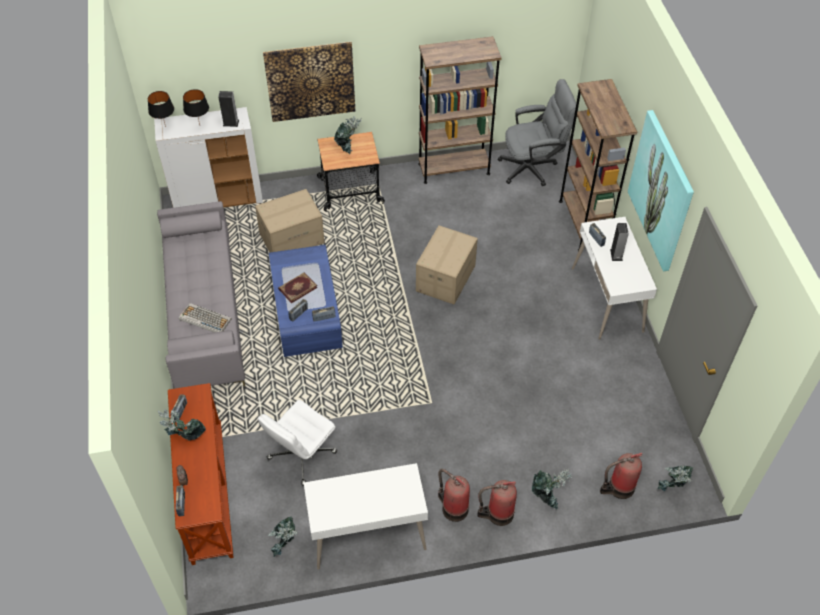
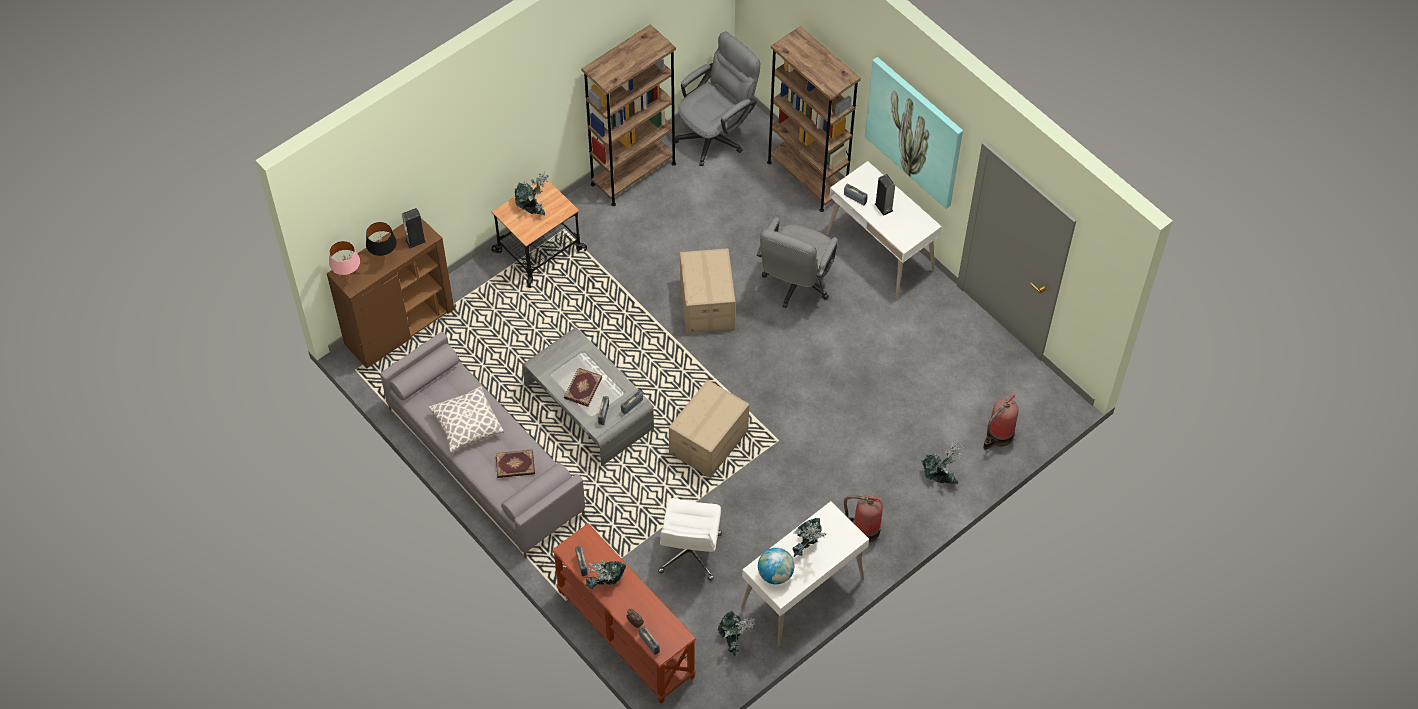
camera: 30 degrees left, 5 degrees up
black table lamp [148,91,174,127] -> pink table lamp [329,241,360,275]
white cabinet [154,107,263,208] -> brown cabinet [327,218,454,368]
keyboard [179,303,232,333] -> book [495,449,535,478]
cardboard box [255,189,324,252] -> cardboard box moved to [669,380,749,478]
picture [263,42,355,122] -> none
blue coffee table [269,245,343,357] -> grey coffee table [522,328,654,466]
fire extinguisher [477,480,517,526] -> none
potted plant [657,464,693,492] -> potted plant moved to [792,518,826,557]
none -> pillow [429,386,504,453]
none -> grey office chair [757,217,838,308]
none -> globe [758,548,794,585]

